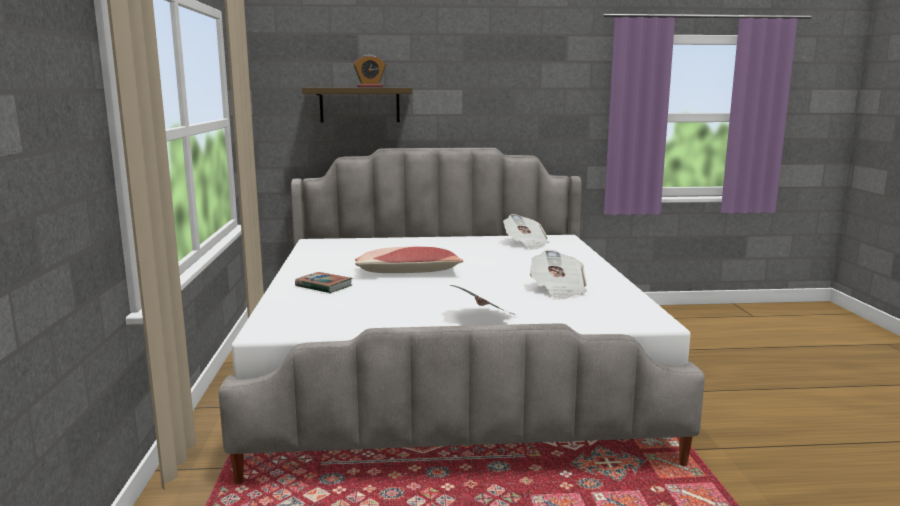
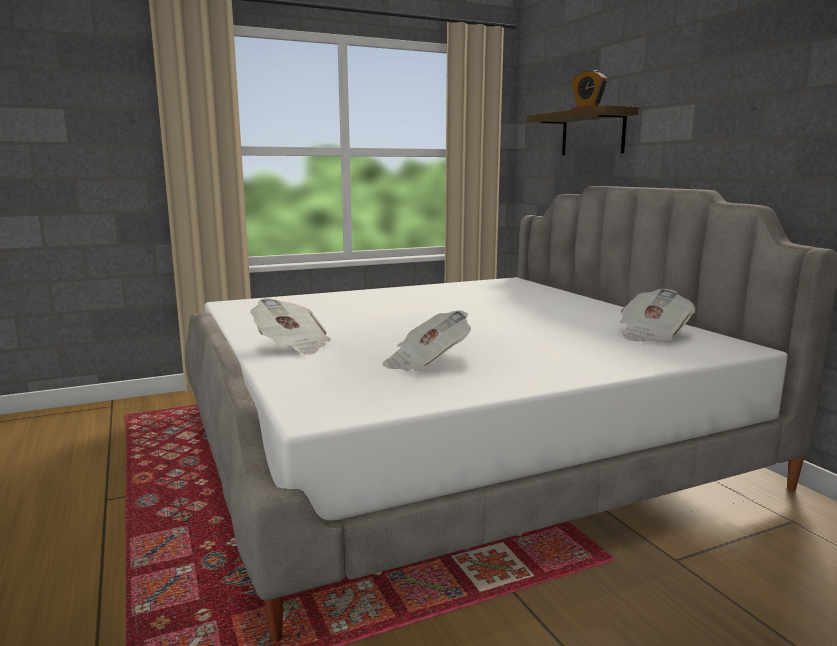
camera: 70 degrees right, 0 degrees up
book [295,272,352,293] -> none
pillow [355,247,463,273] -> none

